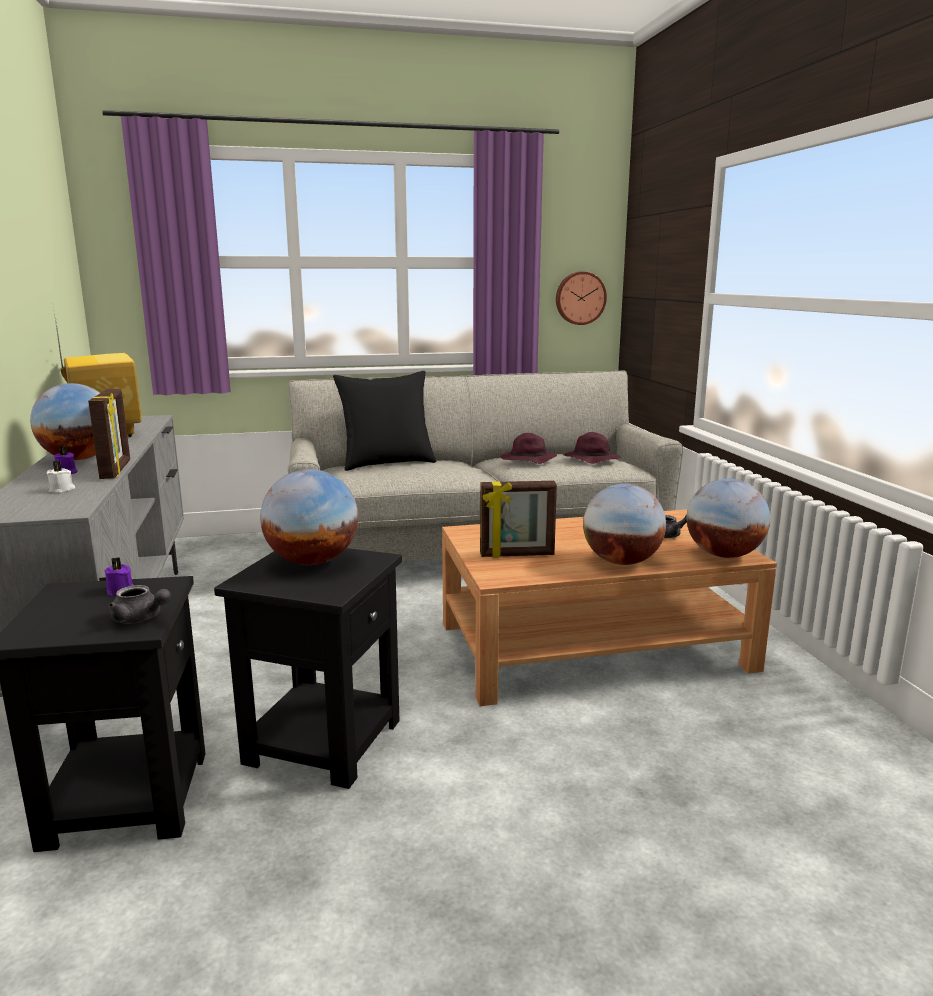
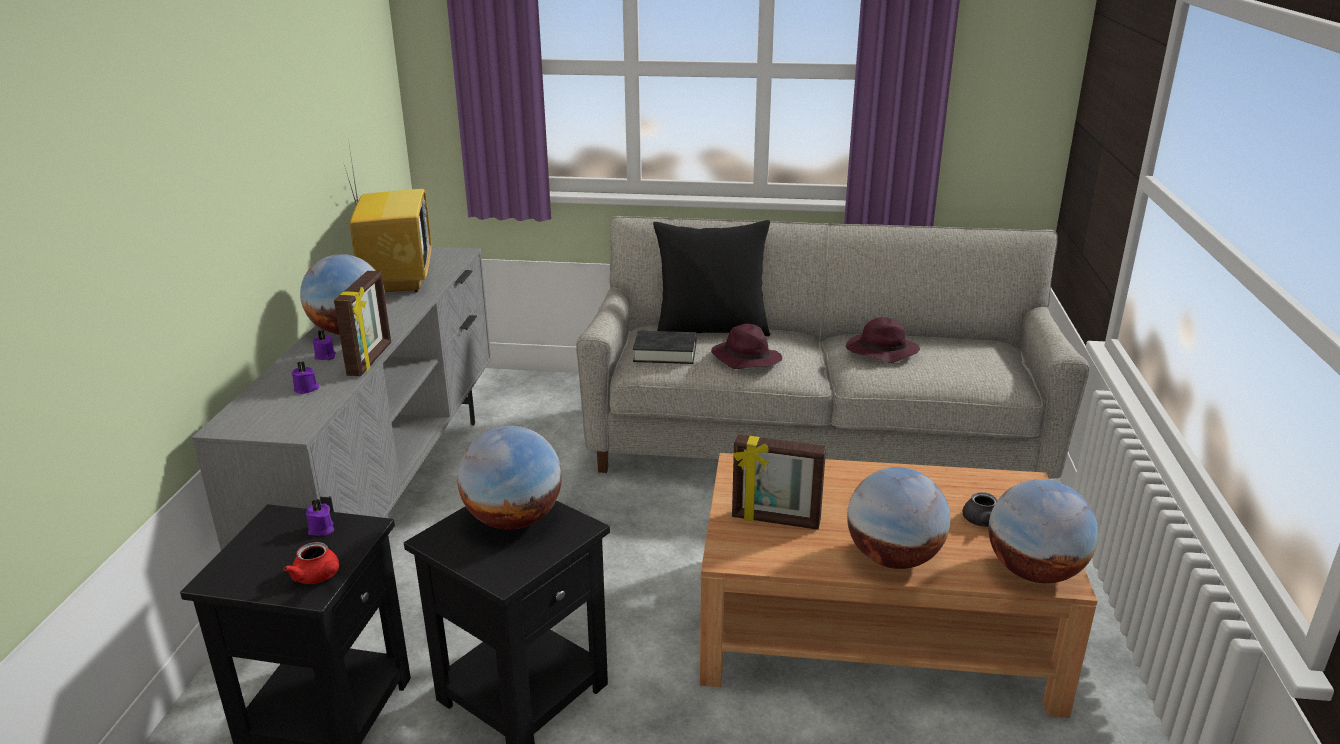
camera: 20 degrees right, 10 degrees up
white candle [47,461,75,493] -> purple candle [292,361,320,394]
grey teapot [109,585,171,624] -> red teapot [284,542,339,584]
wall clock [556,271,607,325] -> none
purple hat [563,432,621,464] -> purple hat moved to [711,324,782,369]
none -> black book [633,330,697,364]

